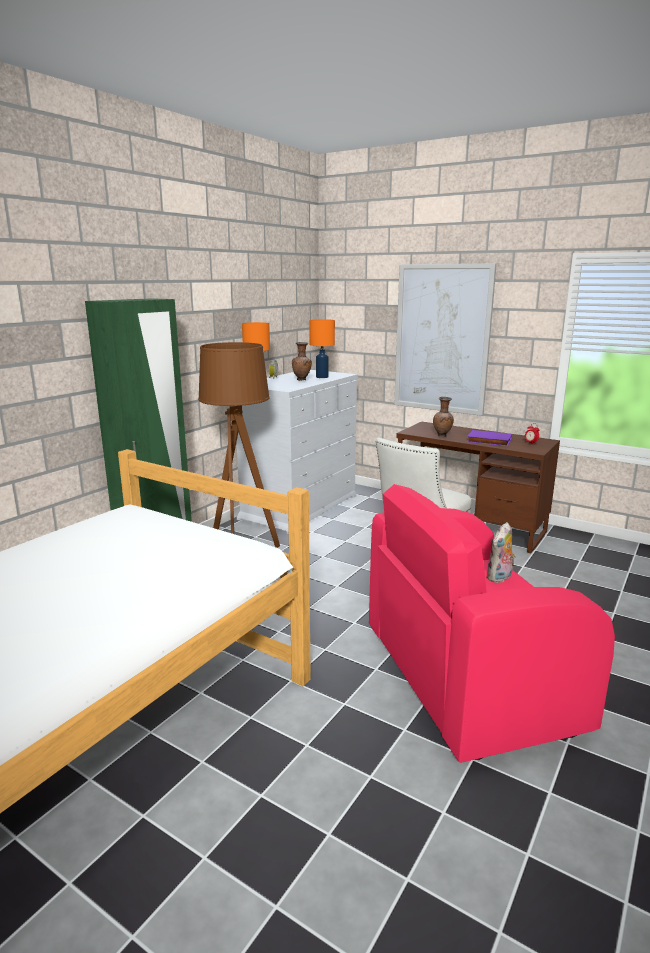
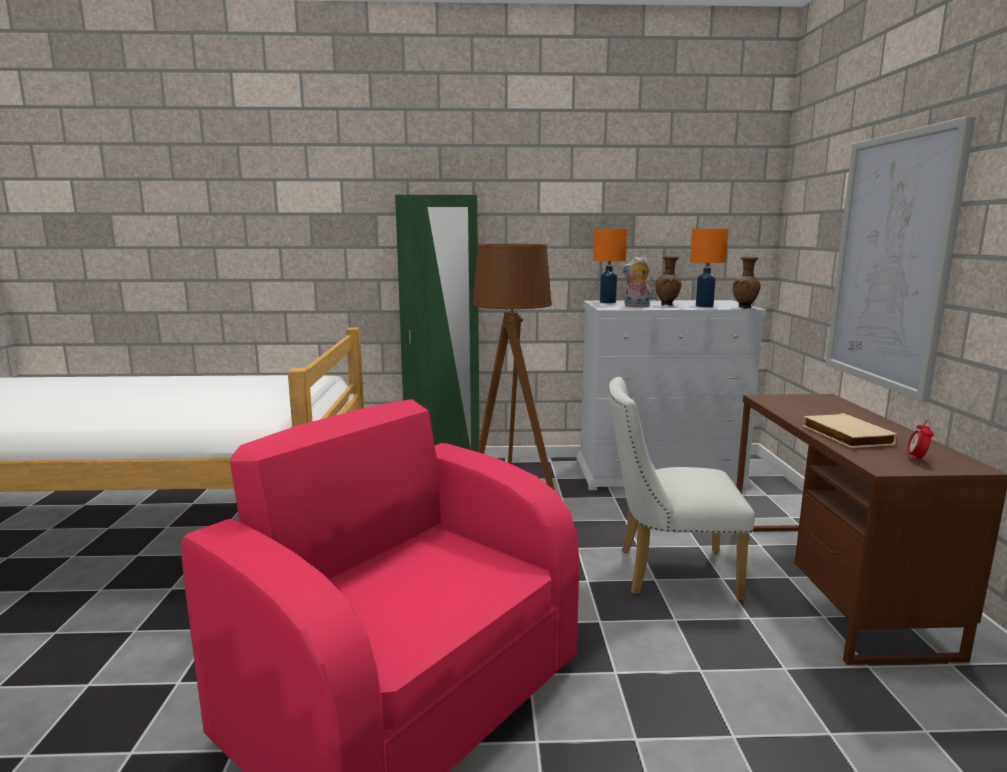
camera: 55 degrees right, 5 degrees down
brown vase [433,397,454,437] -> brown vase moved to [733,257,761,308]
purple book [467,430,512,446] -> beige book [803,413,897,448]
plush toy [486,522,516,583] -> plush toy moved to [621,256,650,307]

